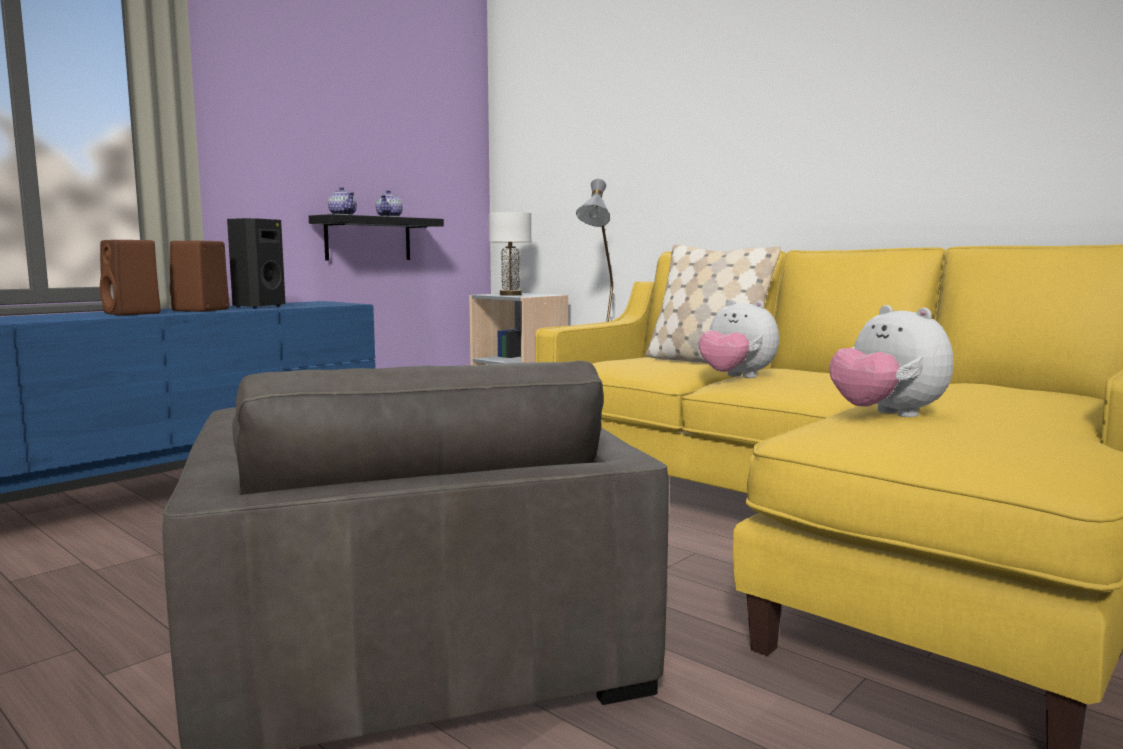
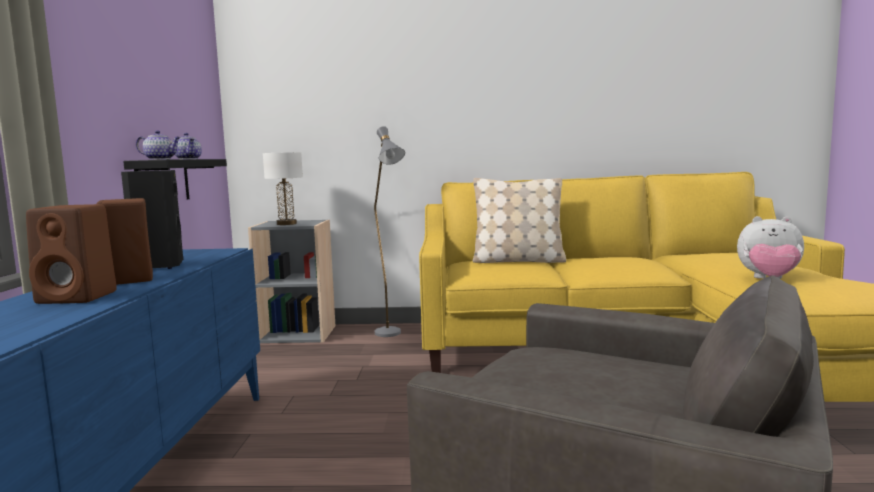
camera: 40 degrees left, 0 degrees up
plush toy [698,299,779,378] -> none

